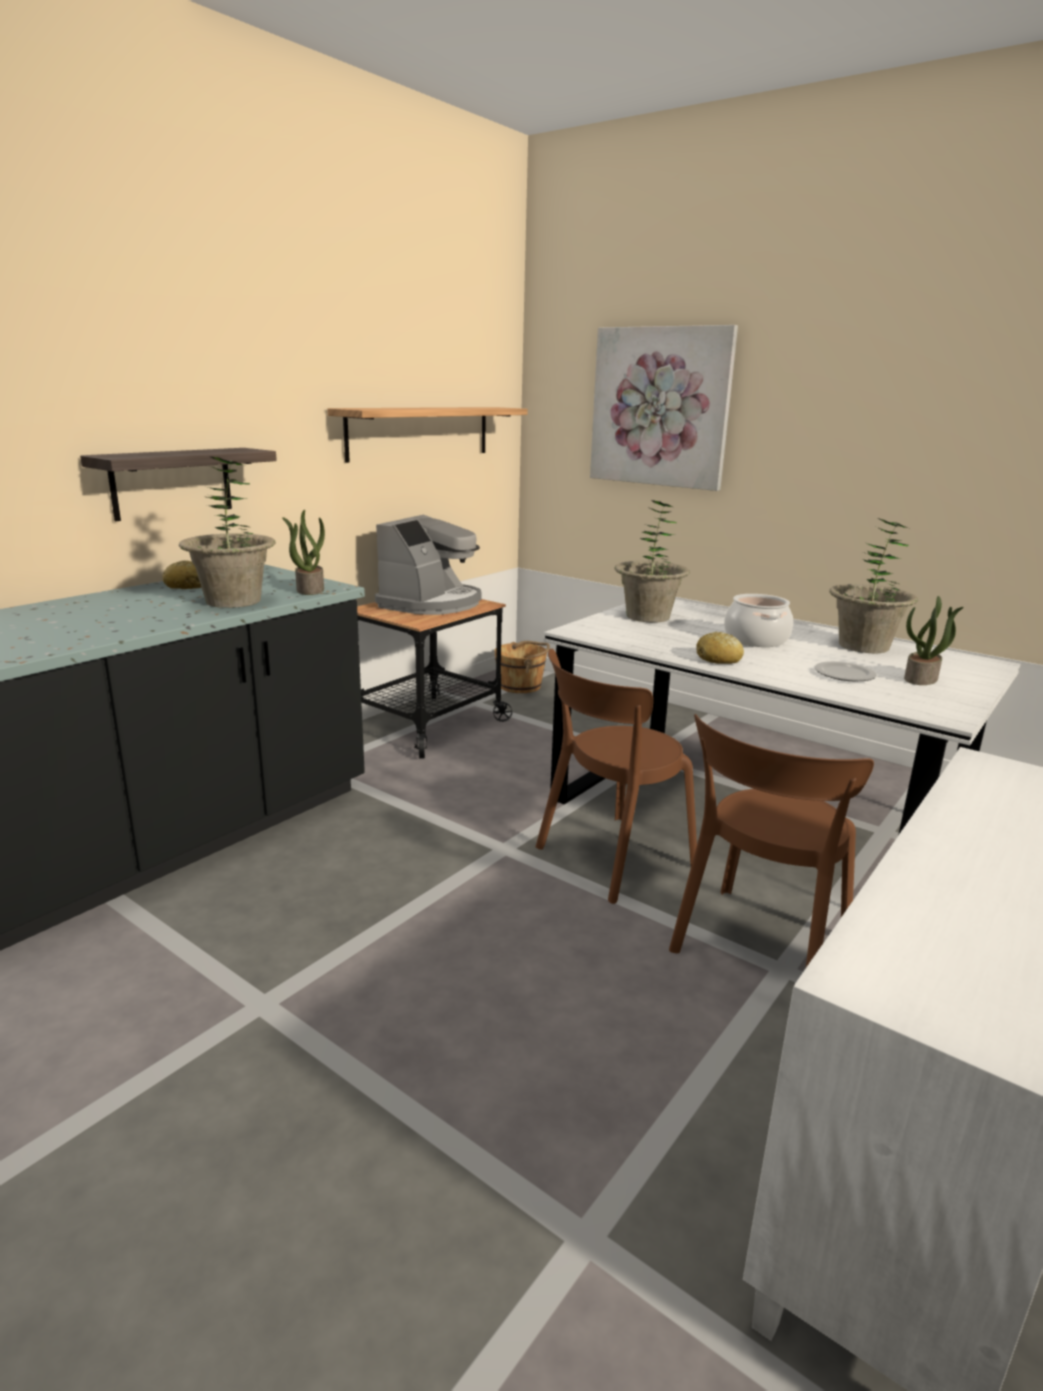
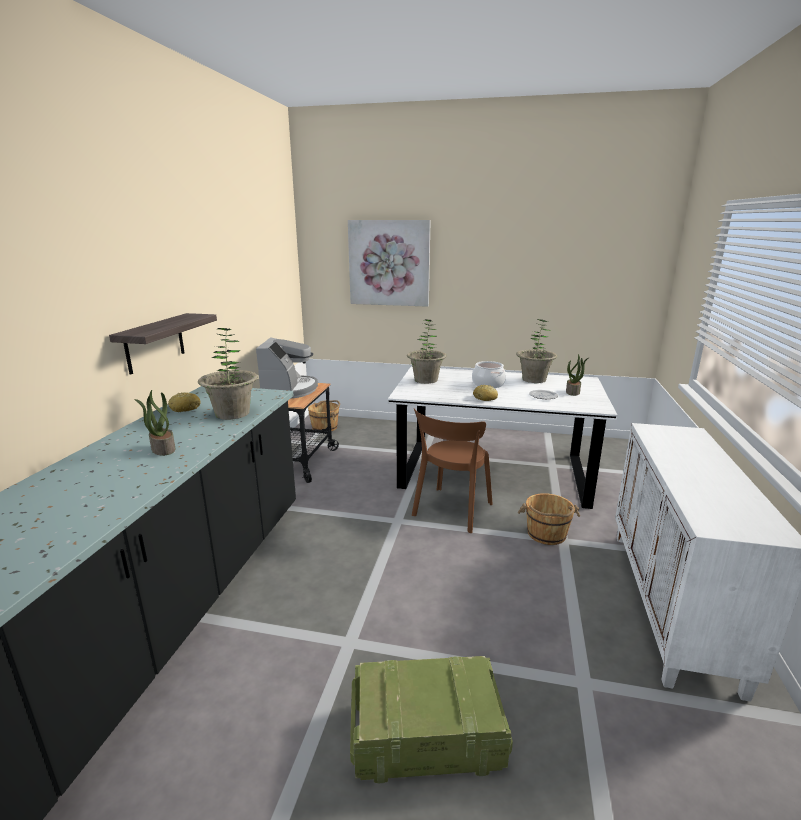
camera: 25 degrees left, 0 degrees up
potted plant [282,510,325,595] -> potted plant moved to [135,390,176,456]
shelf [327,407,528,463] -> none
brown chair [669,714,874,967] -> brown bucket [518,493,580,545]
none -> crate [350,656,513,784]

